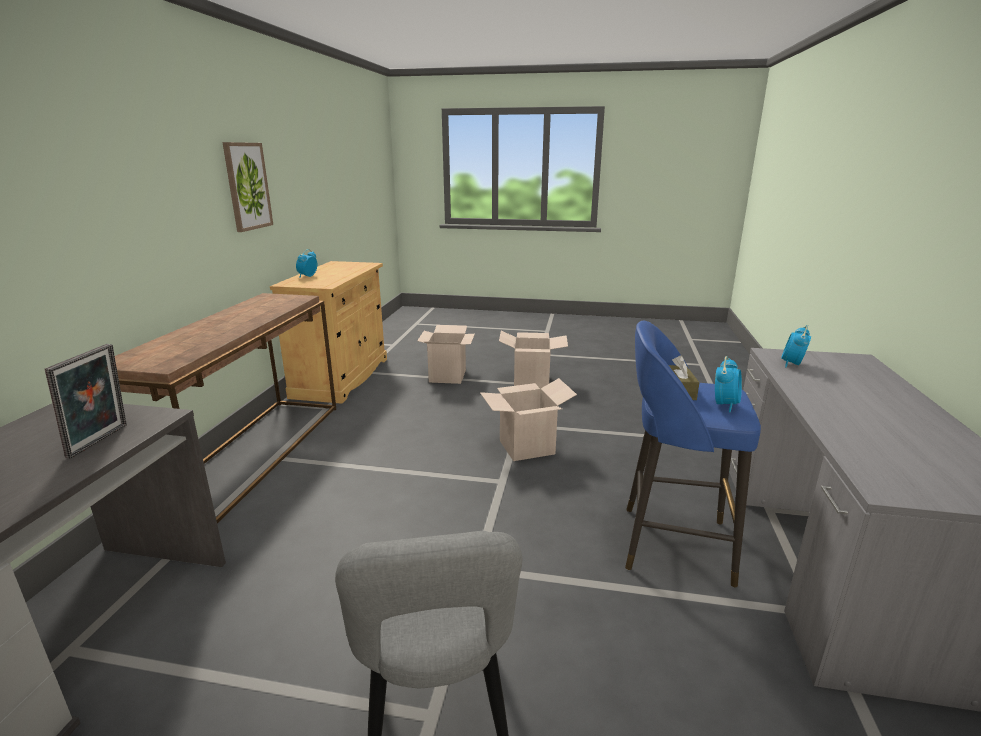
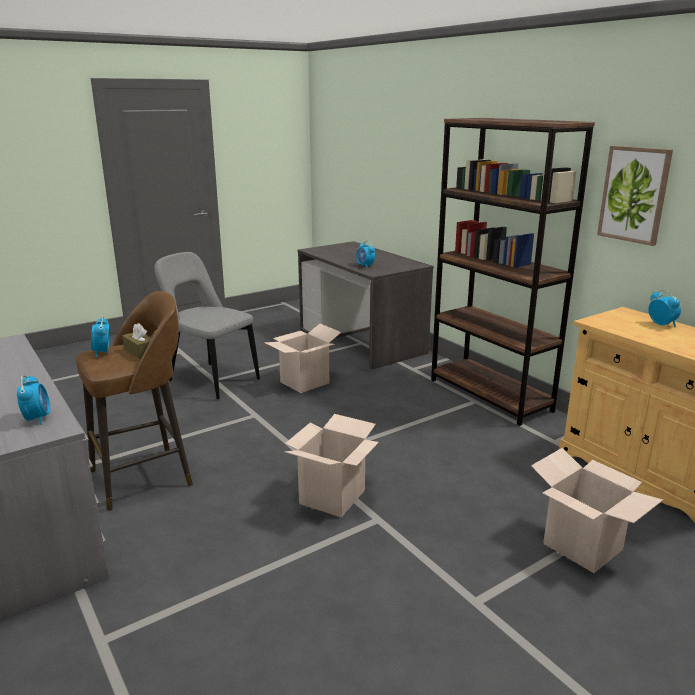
camera: 135 degrees right, 0 degrees up
picture frame [45,344,127,459] -> alarm clock [356,241,375,268]
brown console table [115,293,336,523] -> brown bookcase [431,118,595,426]
cardboard box [499,331,568,389] -> cardboard box moved to [264,324,341,393]
blue stool [625,321,761,587] -> brown stool [76,291,193,511]

